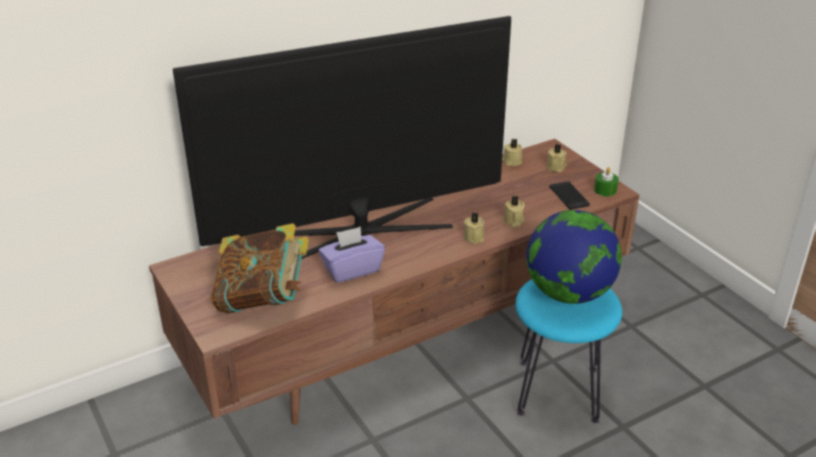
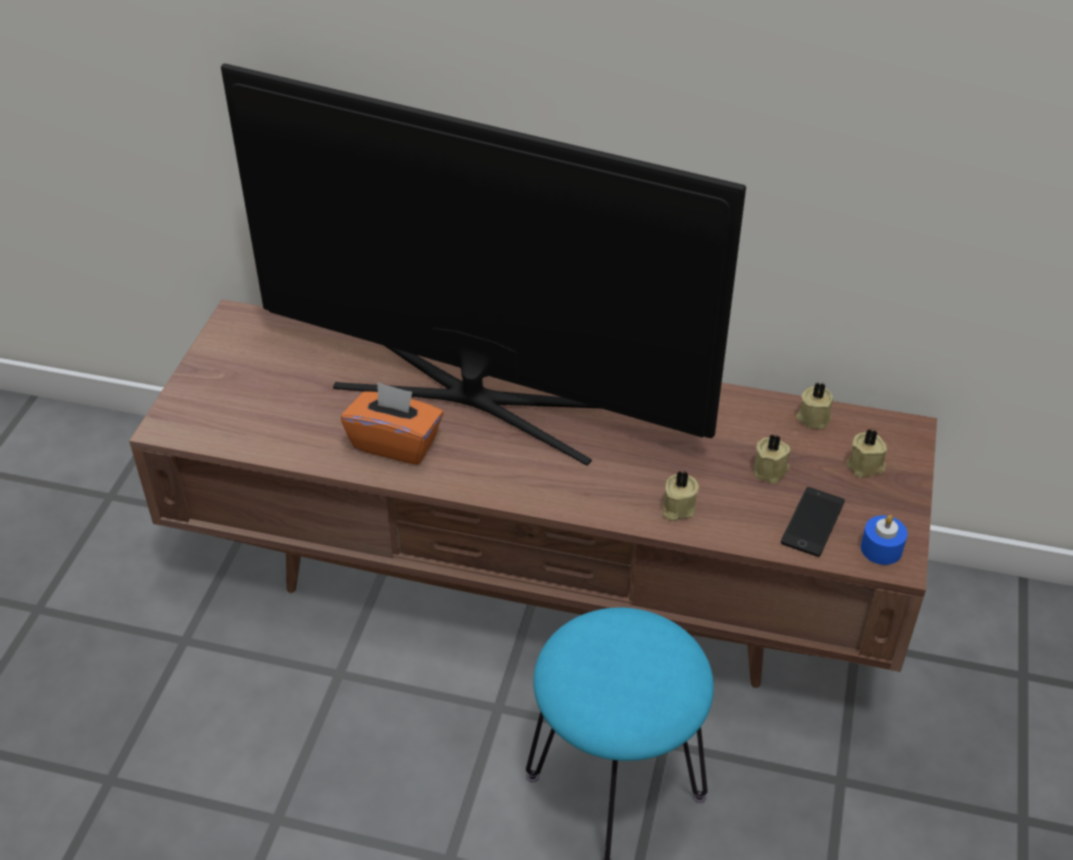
camera: 45 degrees right, 10 degrees up
book [211,223,309,313] -> none
purple tissue box [319,227,385,283] -> orange tissue box [341,382,443,465]
beige candle [464,212,484,244] -> beige candle moved to [754,434,791,484]
globe [526,210,622,304] -> none
green candle [594,167,619,196] -> blue candle [861,515,908,565]

